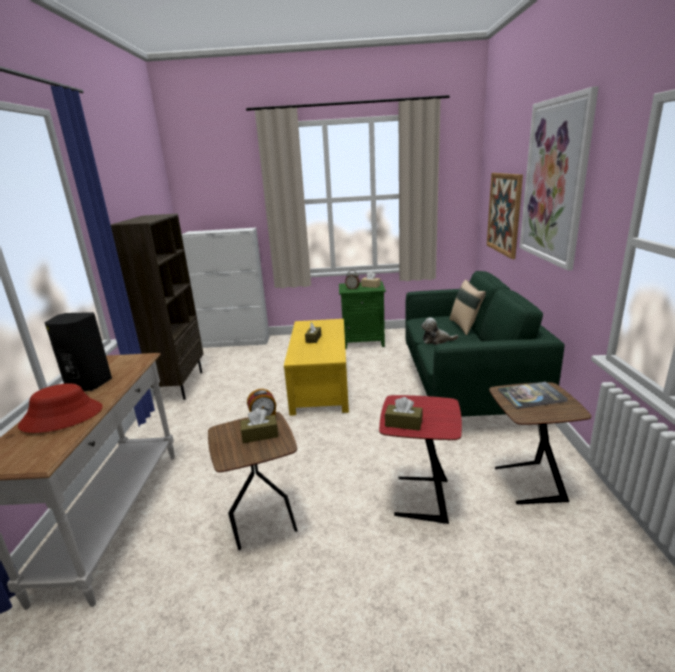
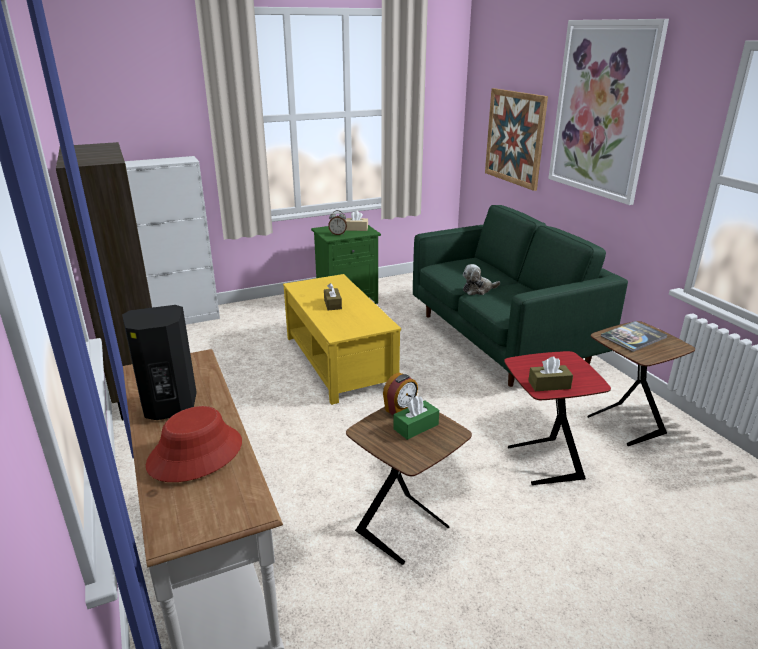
camera: 25 degrees left, 5 degrees up
brown tissue box [240,408,278,443] -> green tissue box [393,396,439,440]
beige pillow [450,280,486,335] -> none

